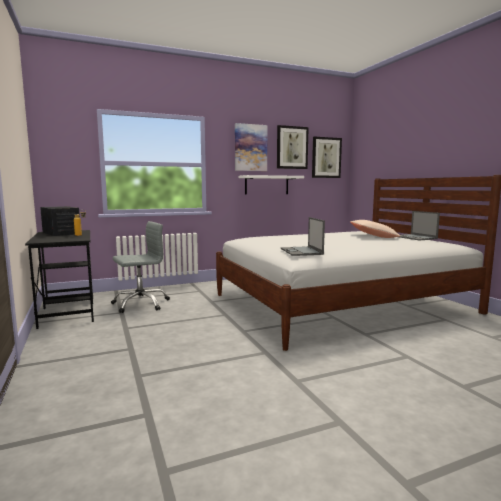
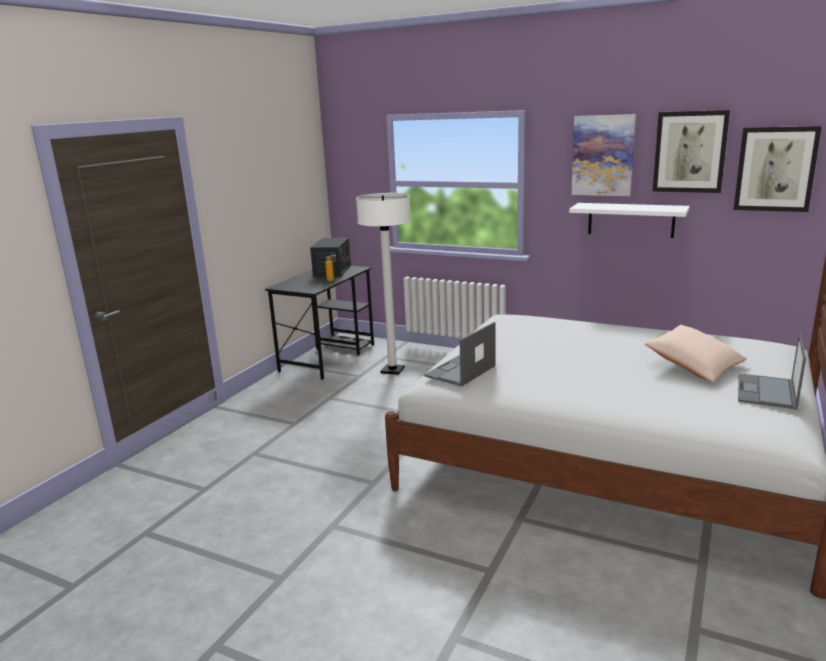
camera: 50 degrees right, 10 degrees up
grey office chair [111,221,170,313] -> white floor lamp [356,193,411,375]

